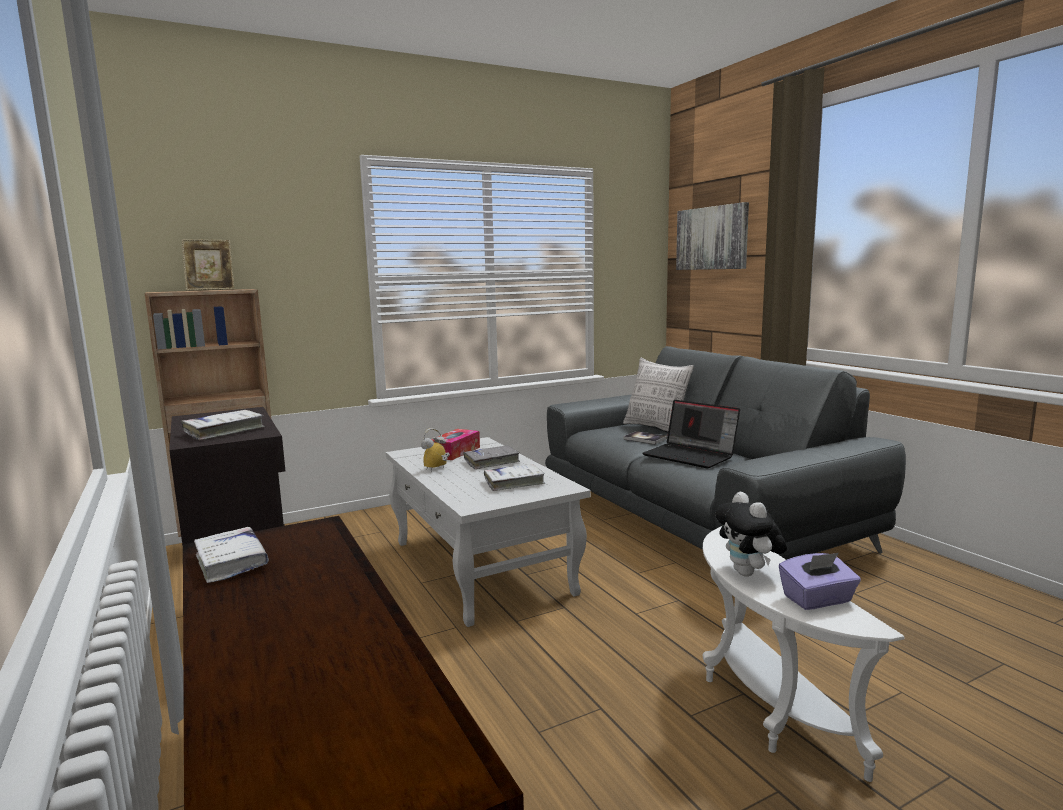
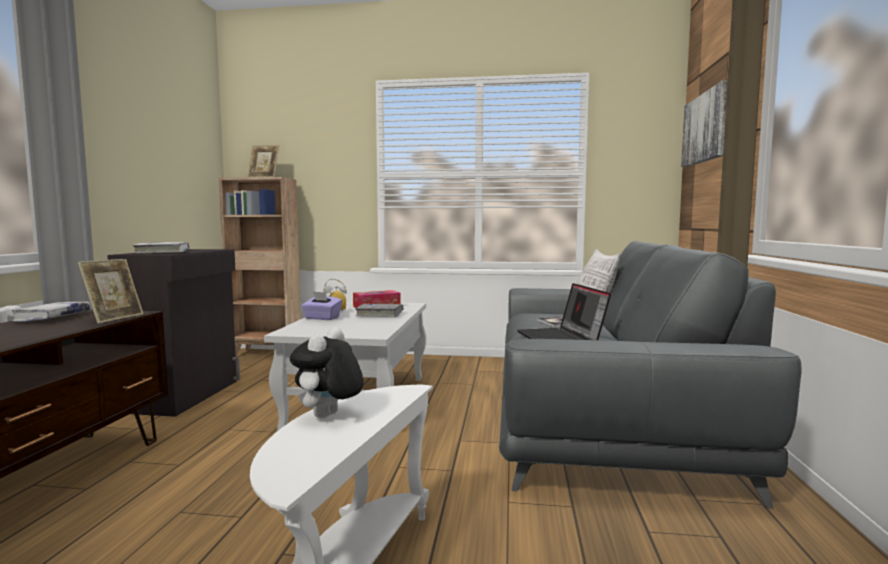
camera: 35 degrees right, 5 degrees down
white book [484,464,545,491] -> none
purple tissue box [779,553,861,610] -> purple tissue box moved to [301,291,342,320]
none -> picture frame [78,259,144,324]

